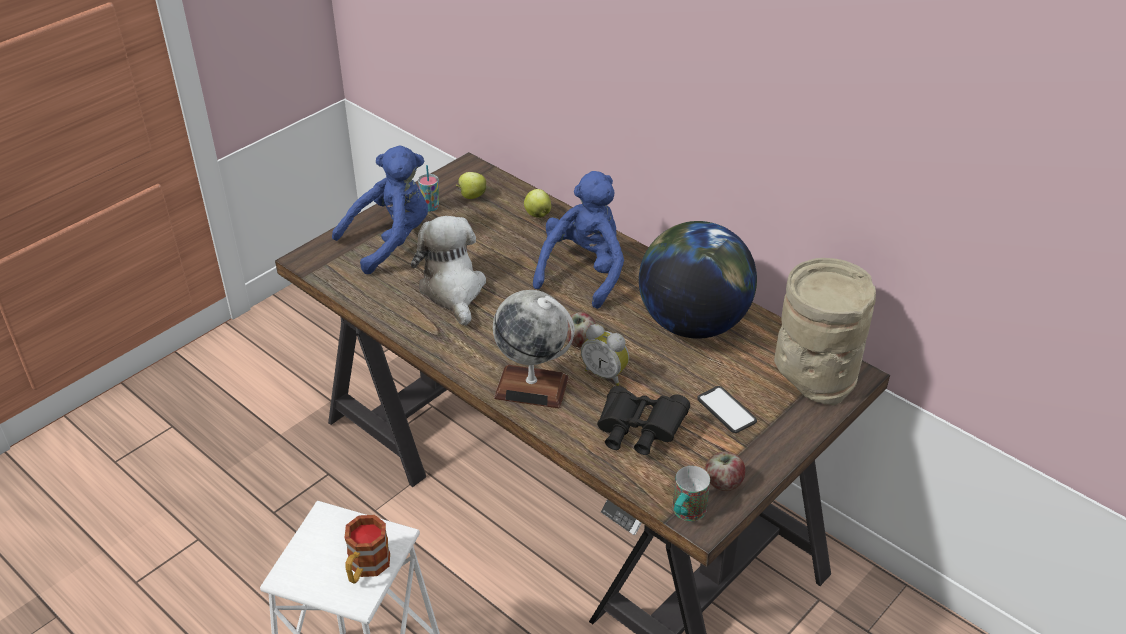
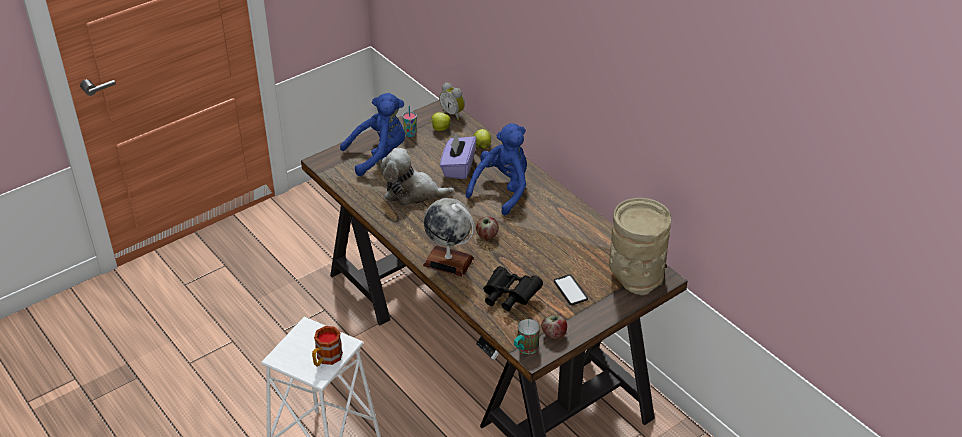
camera: 10 degrees right, 0 degrees up
plush toy [411,216,486,326] -> plush toy turned 75 degrees counterclockwise [380,148,455,206]
alarm clock [581,324,629,386] -> alarm clock moved to [439,82,465,120]
globe [639,221,757,338] -> none
none -> purple tissue box [440,133,476,179]

